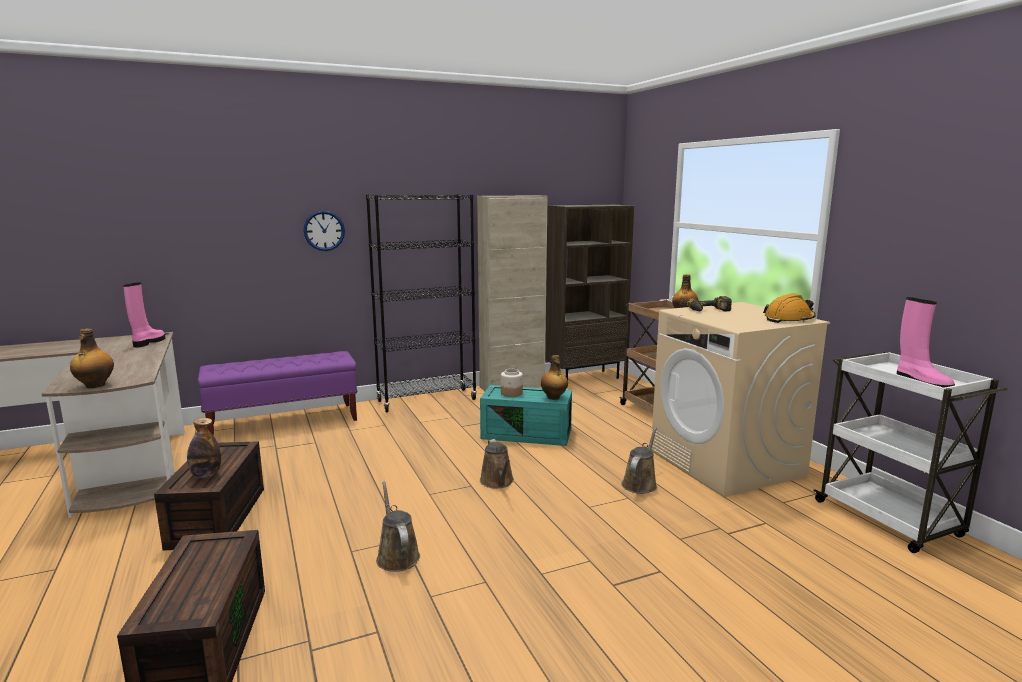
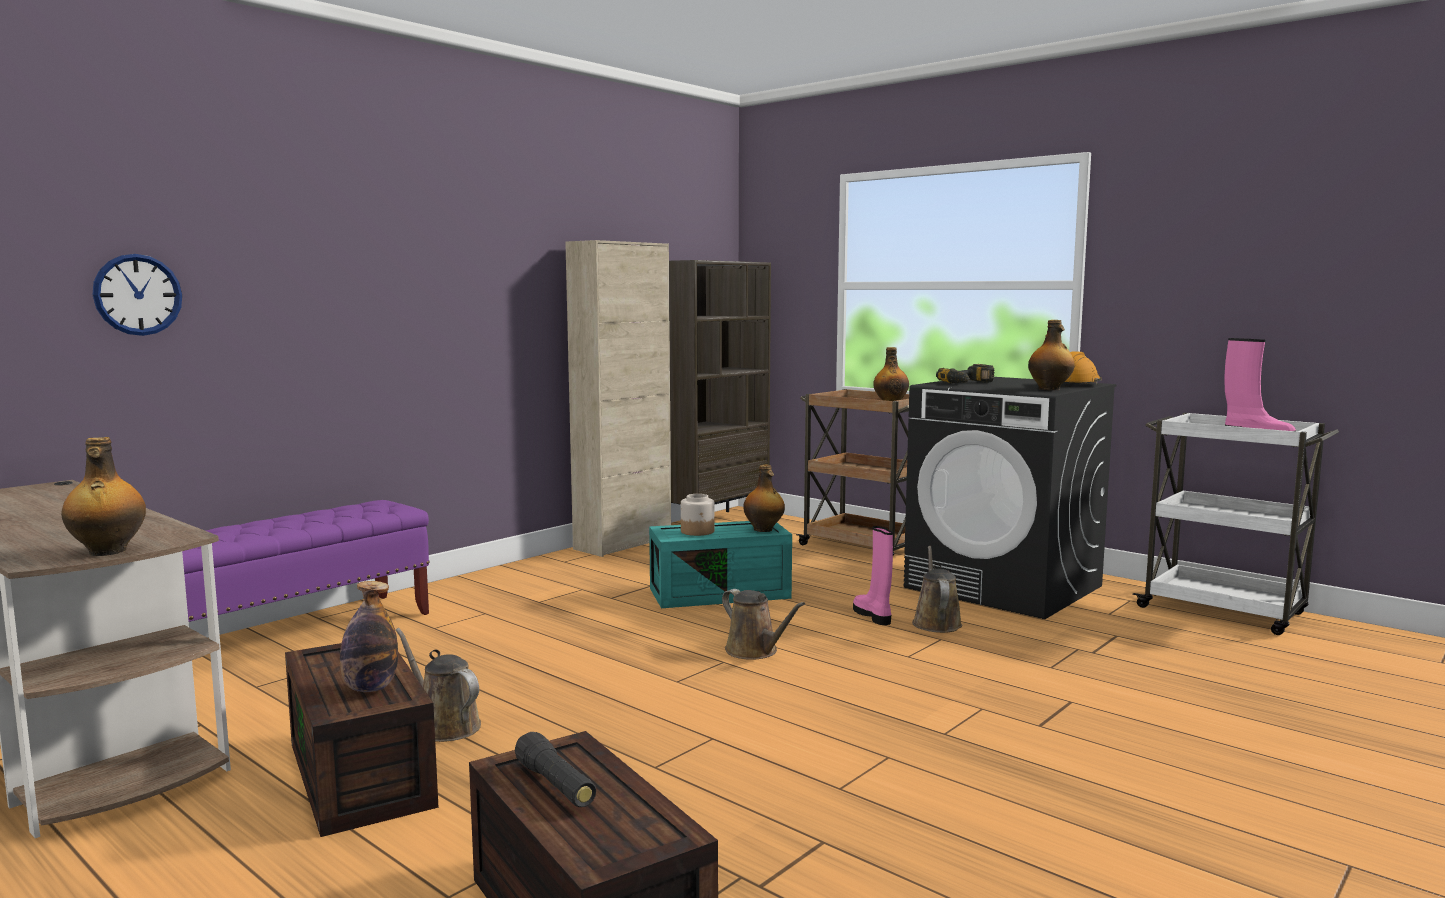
camera: 25 degrees left, 5 degrees down
pink boot [123,283,165,347] -> pink boot moved to [853,526,893,625]
wall clock [303,211,345,251] -> wall clock moved to [93,254,182,336]
black bookcase [366,194,477,412] -> none
brown watering can [376,481,420,572] -> brown watering can moved to [396,628,481,742]
beige washing machine [651,302,830,497] -> black washing machine [904,377,1116,619]
none -> black flashlight [515,732,596,807]
none -> bottle [1028,320,1075,390]

